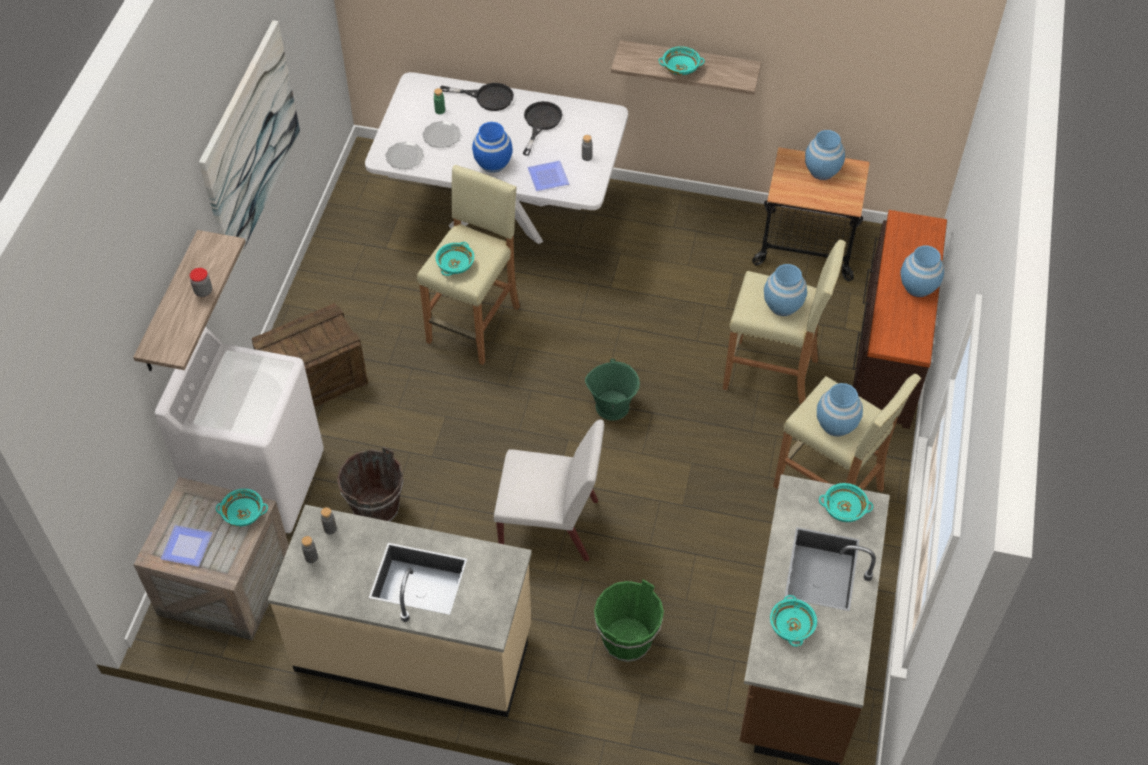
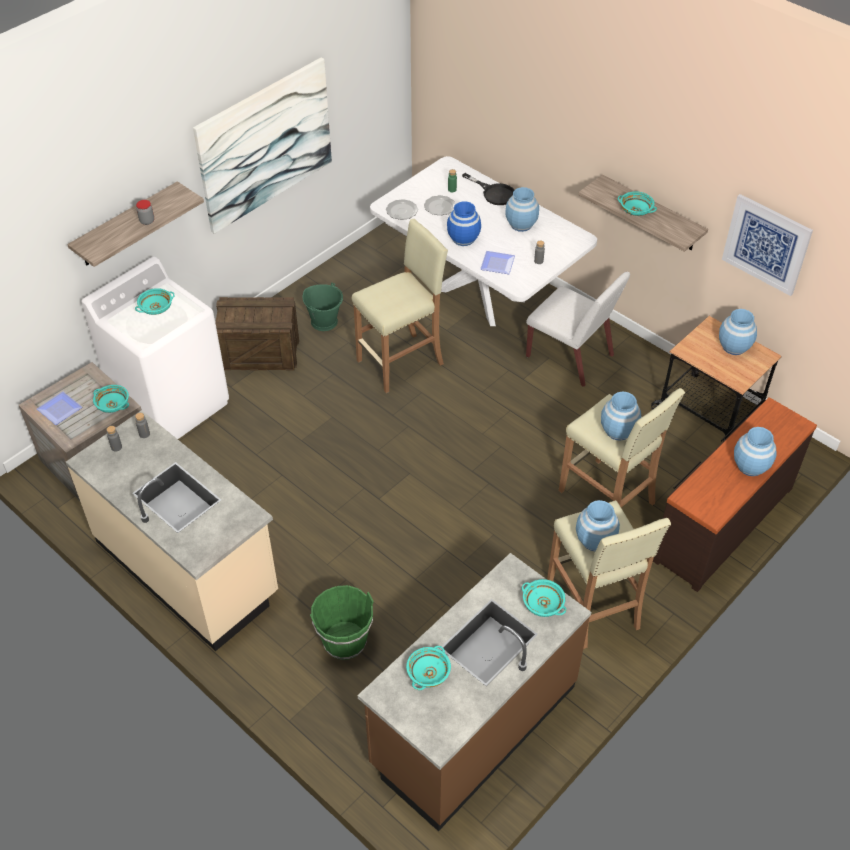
camera: 30 degrees right, 5 degrees down
brown bucket [337,446,404,522] -> none
turquoise bowl [436,242,474,276] -> turquoise bowl moved to [135,288,175,315]
white chair [494,419,604,561] -> white chair moved to [526,272,630,387]
black frying pan [523,101,563,156] -> blue vase [505,187,539,232]
green bucket [585,359,640,420] -> green bucket moved to [303,283,343,331]
none -> picture [722,194,813,296]

